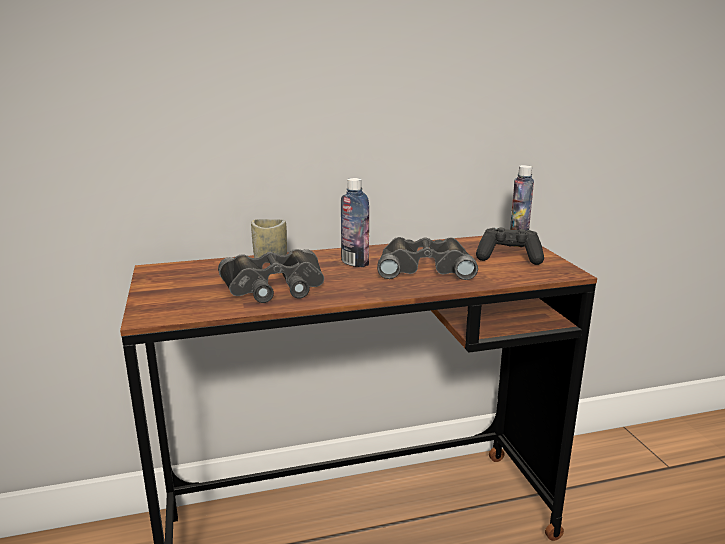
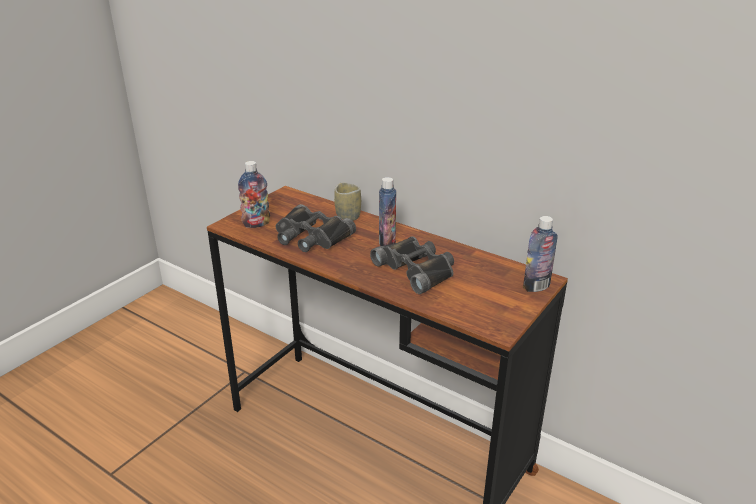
camera: 50 degrees right, 10 degrees up
black game controller [476,228,544,265] -> none
none -> bottle [238,161,270,228]

